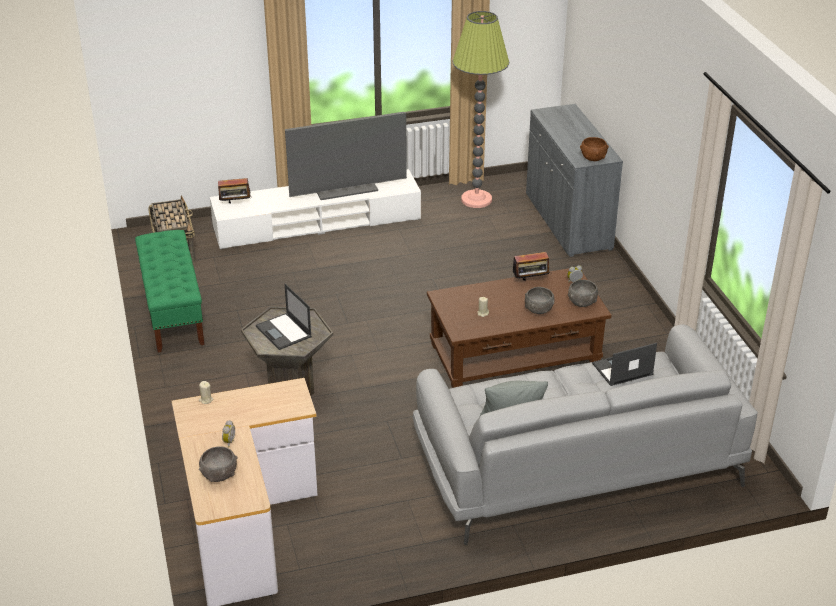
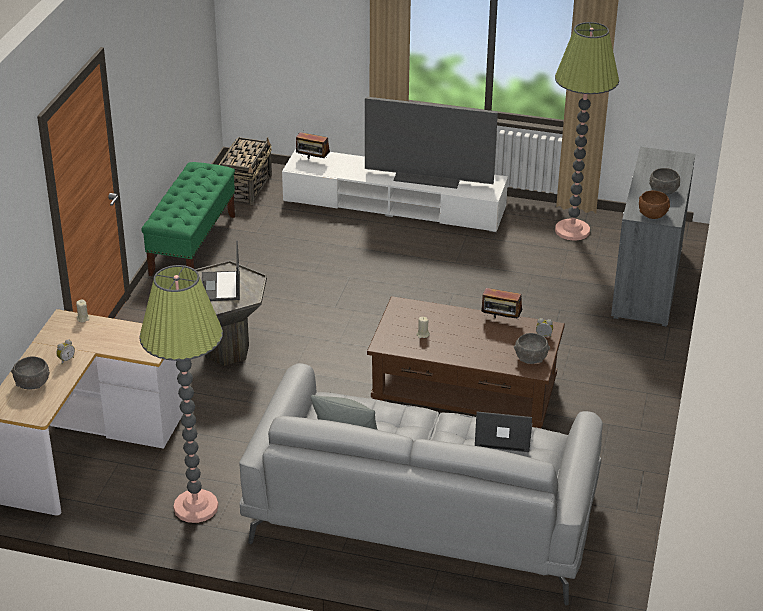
camera: 30 degrees right, 0 degrees up
grey bowl [525,287,555,314] -> grey bowl moved to [649,168,680,195]
none -> floor lamp [139,265,223,523]

